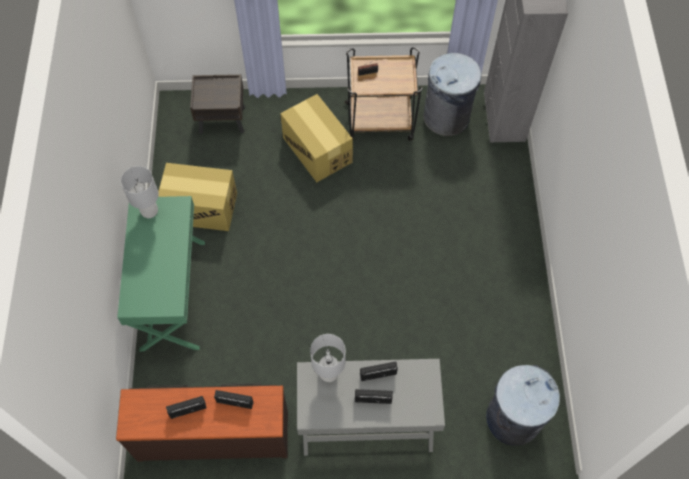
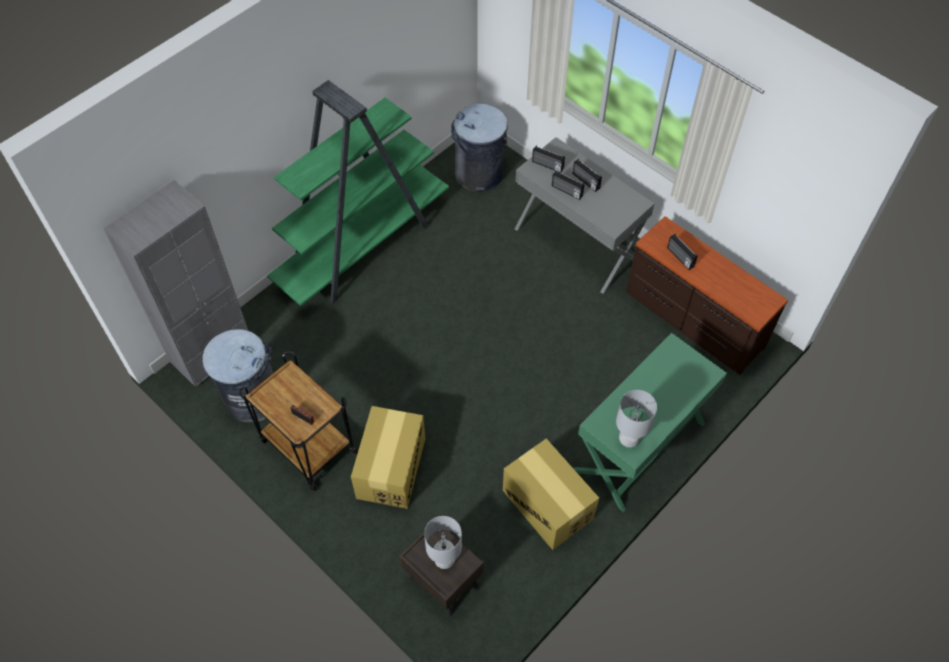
camera: 135 degrees left, 5 degrees down
radio [166,396,206,419] -> radio moved to [532,146,565,173]
grey table lamp [310,334,345,382] -> grey table lamp moved to [424,516,462,569]
none -> green bookcase [267,80,449,306]

